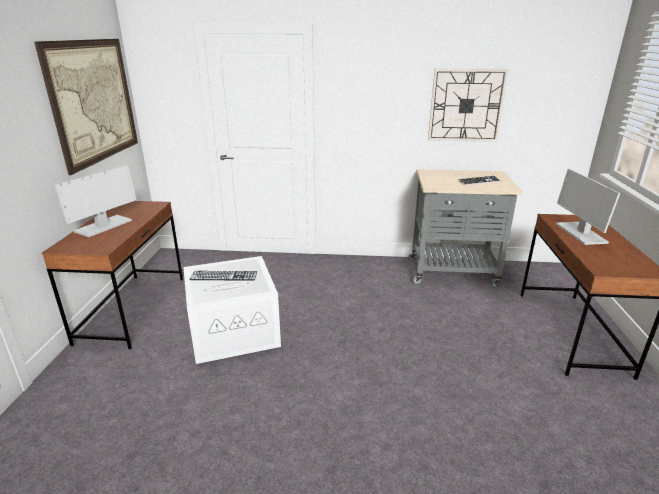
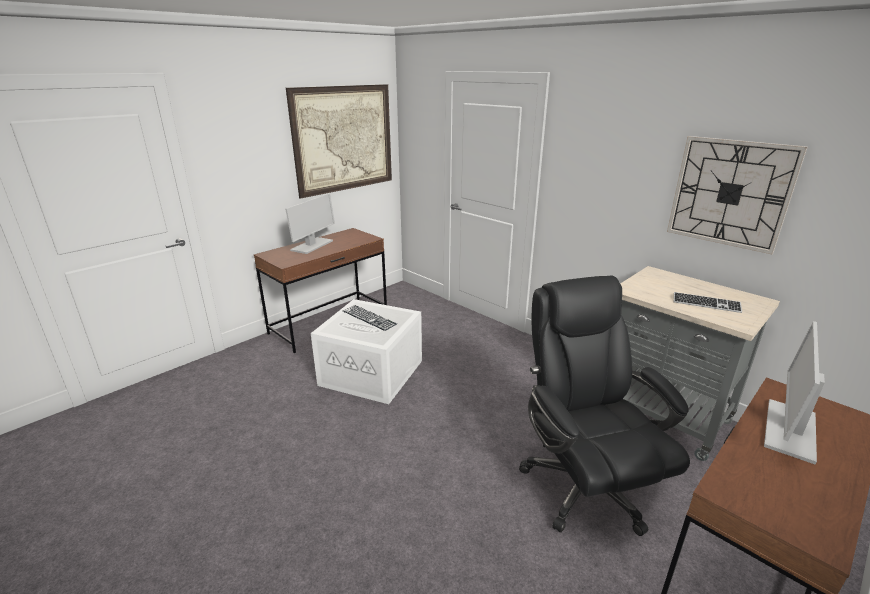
camera: 40 degrees right, 0 degrees up
monitor [54,165,136,237] -> monitor turned 45 degrees counterclockwise [285,193,335,254]
none -> black office chair [519,276,690,536]

